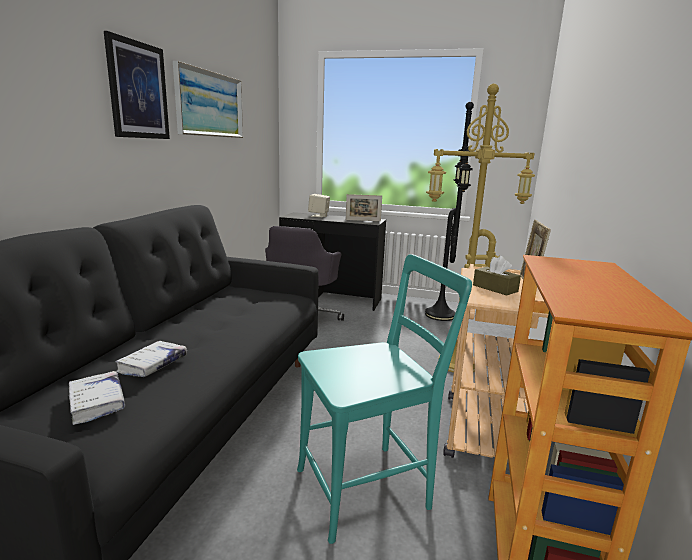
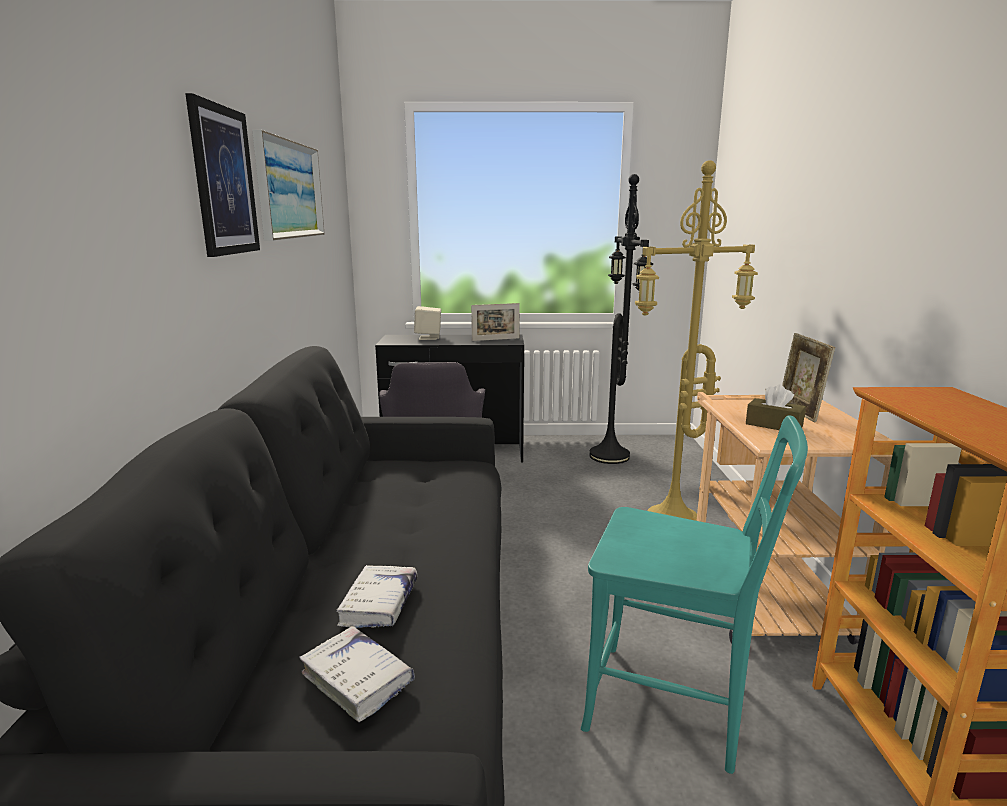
camera: 15 degrees left, 0 degrees up
turquoise chair [297,254,472,544] -> turquoise chair turned 60 degrees clockwise [581,416,808,774]

